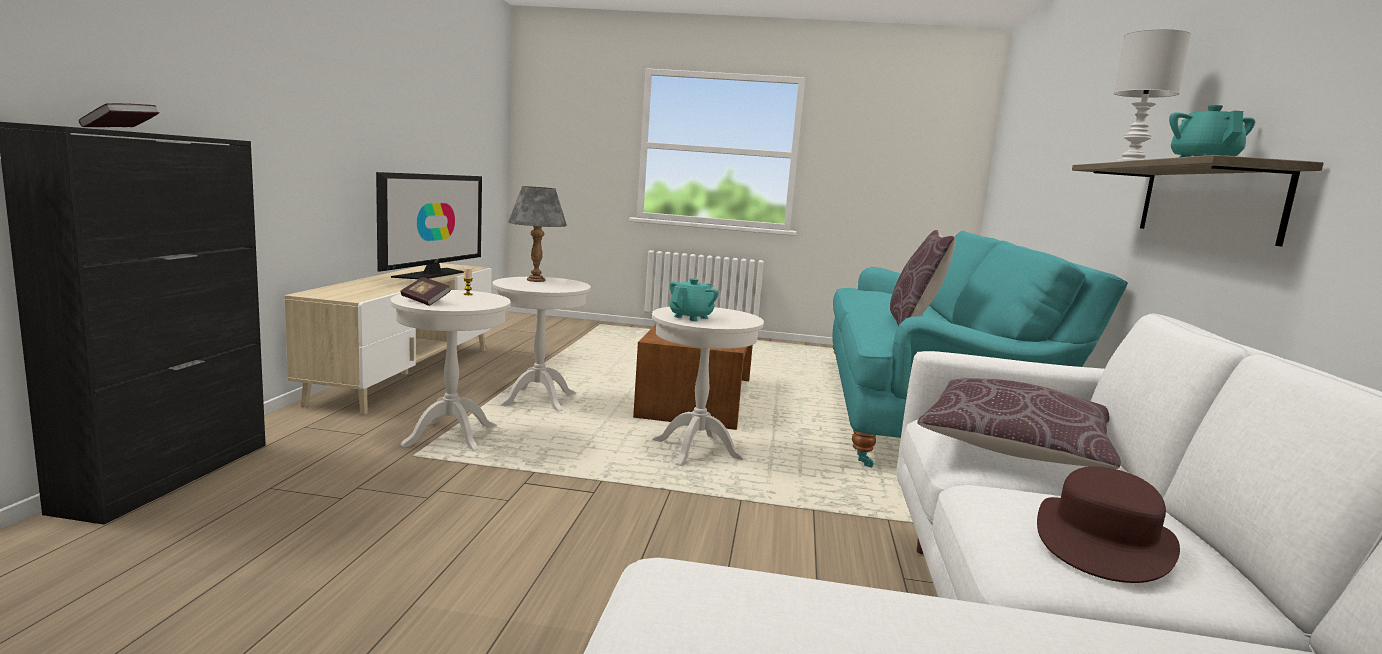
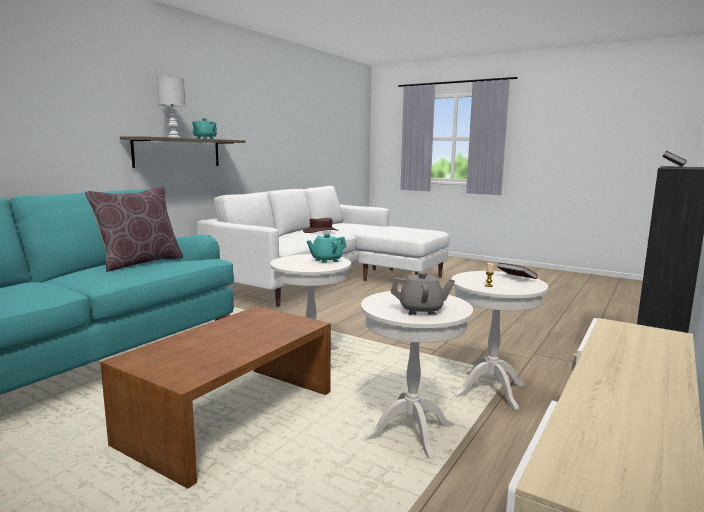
camera: 155 degrees left, 0 degrees up
television [376,172,482,279] -> none
grey table lamp [508,186,567,282] -> grey teapot [391,272,455,316]
brown pillow [917,378,1121,469] -> none

